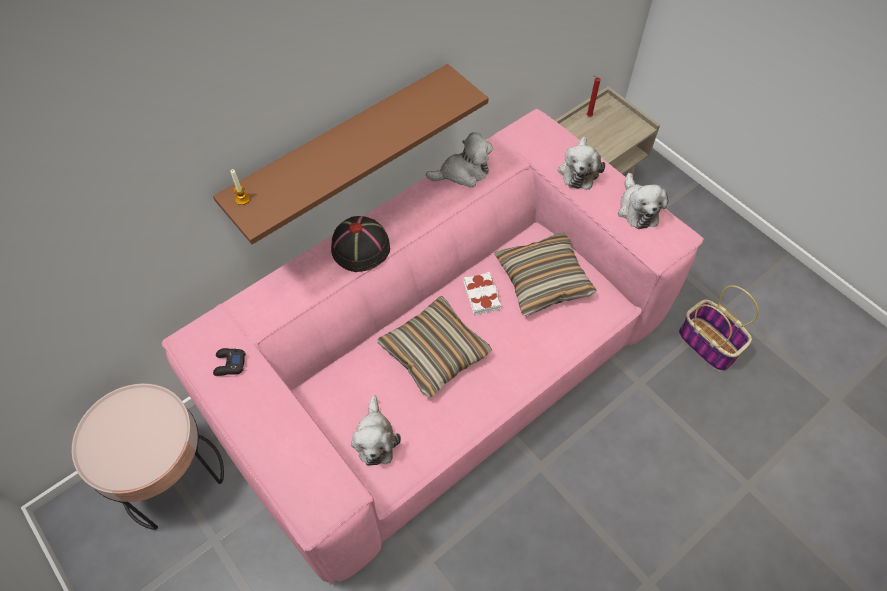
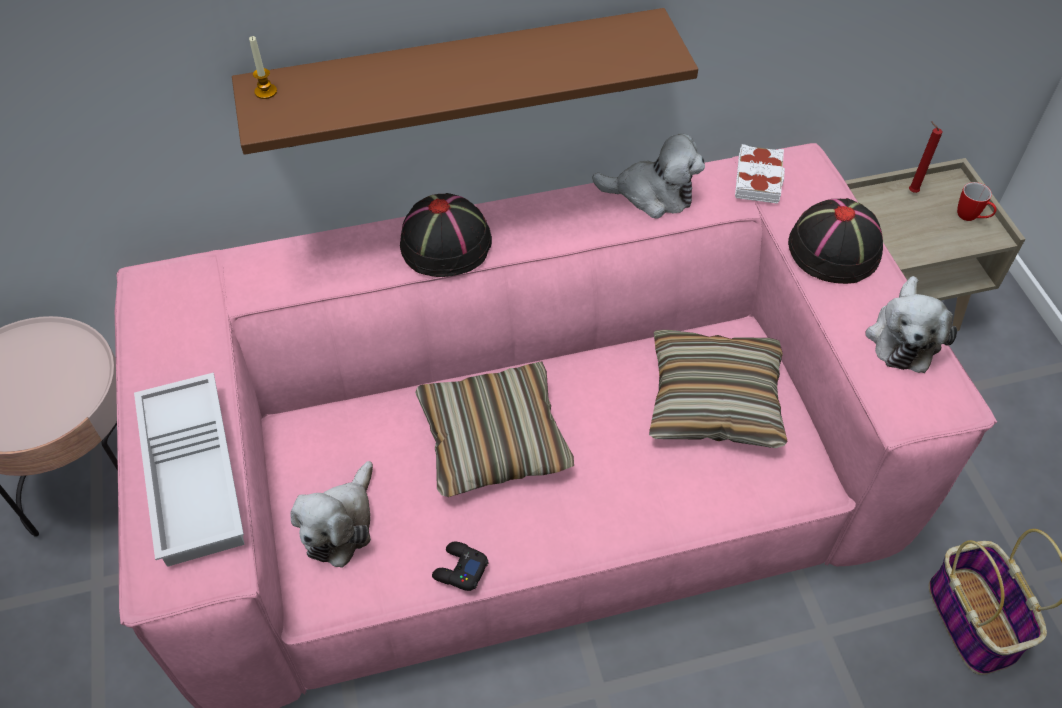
camera: 25 degrees right, 5 degrees down
black game controller [213,348,246,376] -> black game controller moved to [432,542,489,591]
white book [463,272,501,315] -> white book moved to [735,144,785,204]
plush toy [558,136,605,190] -> black hat [788,198,883,284]
none -> white tray [134,373,245,567]
none -> mug [957,182,996,221]

